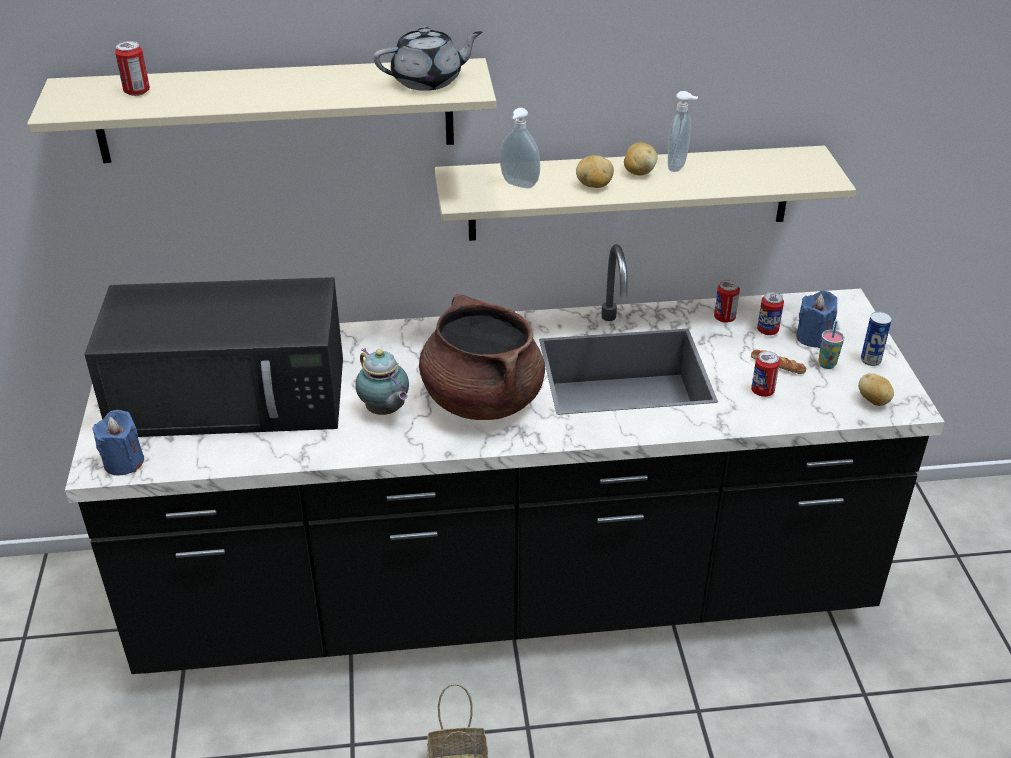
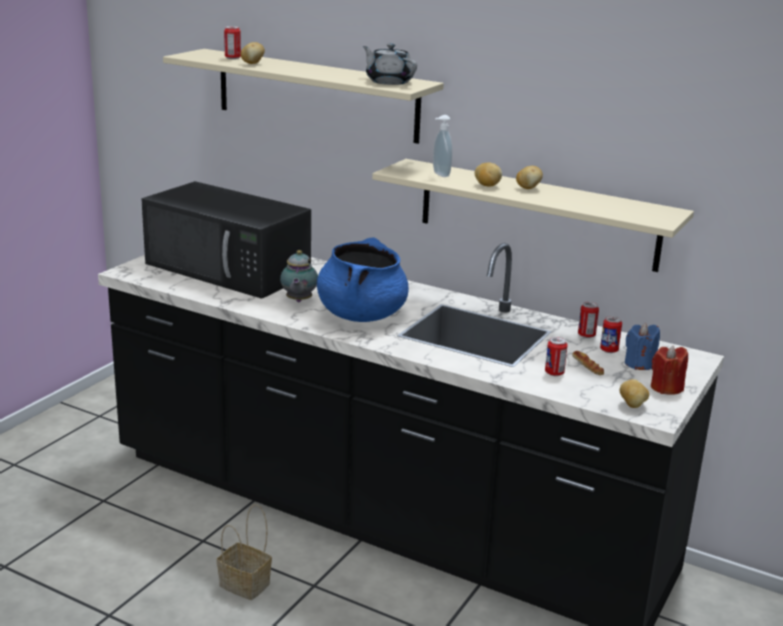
camera: 35 degrees right, 15 degrees down
blue candle [92,410,144,475] -> none
grey teapot [373,27,482,91] -> grey teapot turned 150 degrees counterclockwise [363,43,417,85]
brown cooking pot [419,294,545,420] -> blue cooking pot [317,237,409,322]
soap dispenser [668,91,698,172] -> none
cup [818,321,844,369] -> none
can [861,312,892,366] -> red candle [651,345,688,395]
none -> potato [241,42,265,64]

